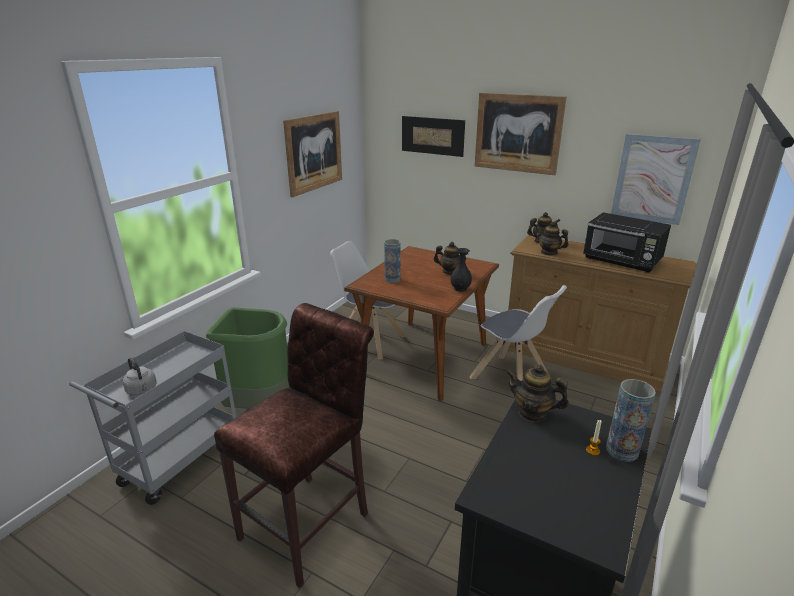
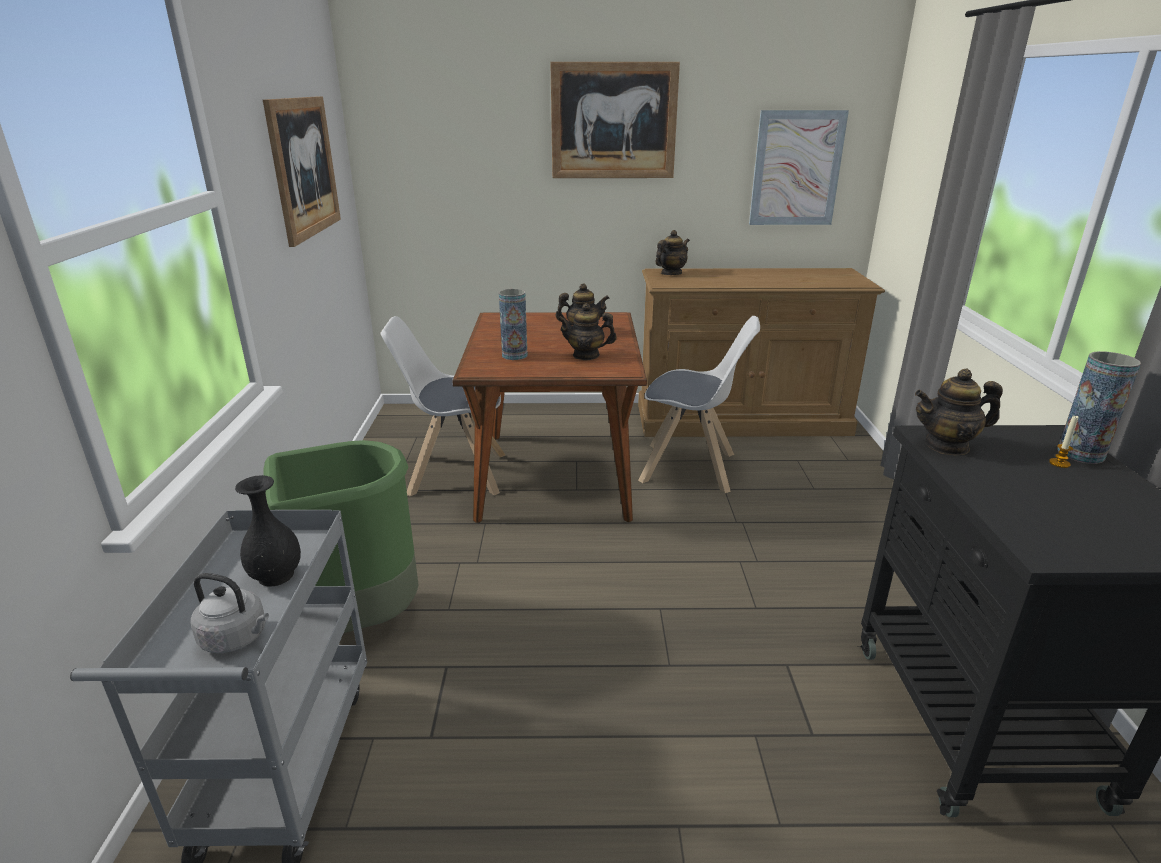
camera: 30 degrees left, 0 degrees up
brown stool [214,303,374,588] -> none
picture [402,116,465,157] -> none
black vase [451,248,472,292] -> black vase moved to [235,475,301,587]
teapot [535,222,569,256] -> teapot moved to [558,303,617,360]
black microwave [583,212,671,273] -> none

